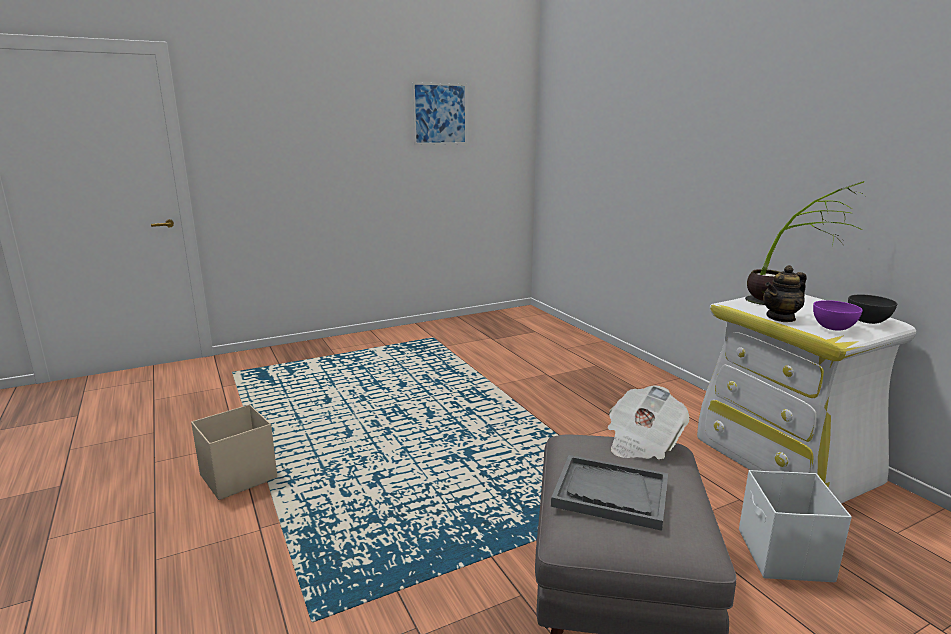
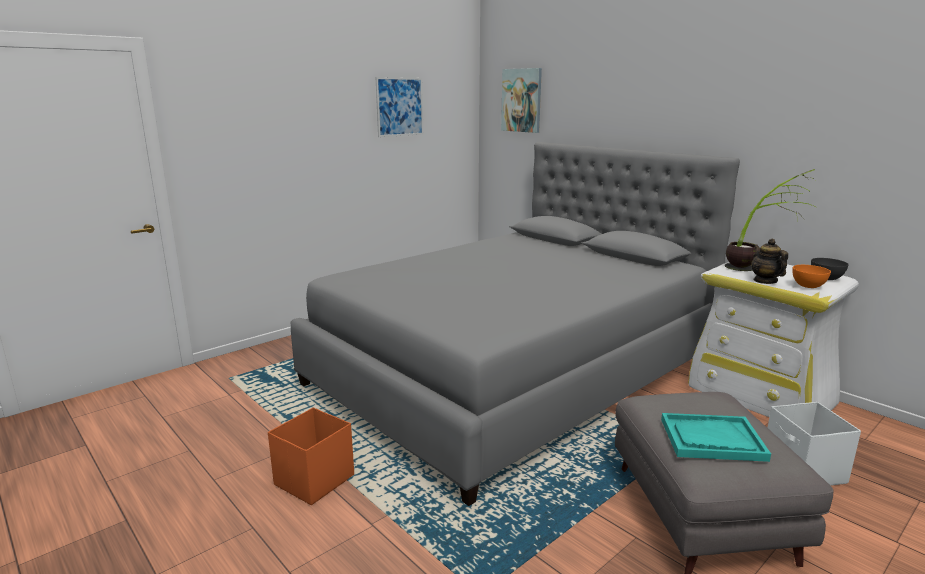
camera: 15 degrees left, 0 degrees up
beige storage box [191,404,277,500] -> orange storage box [268,407,354,505]
grey tray [551,455,668,531] -> turquoise tray [661,413,771,462]
newspaper [607,385,690,459] -> none
teapot [763,265,807,322] -> teapot turned 120 degrees clockwise [751,239,788,284]
purple bowl [813,300,863,331] -> orange bowl [792,265,831,288]
none -> grey bed [291,142,740,506]
none -> picture [501,68,542,133]

